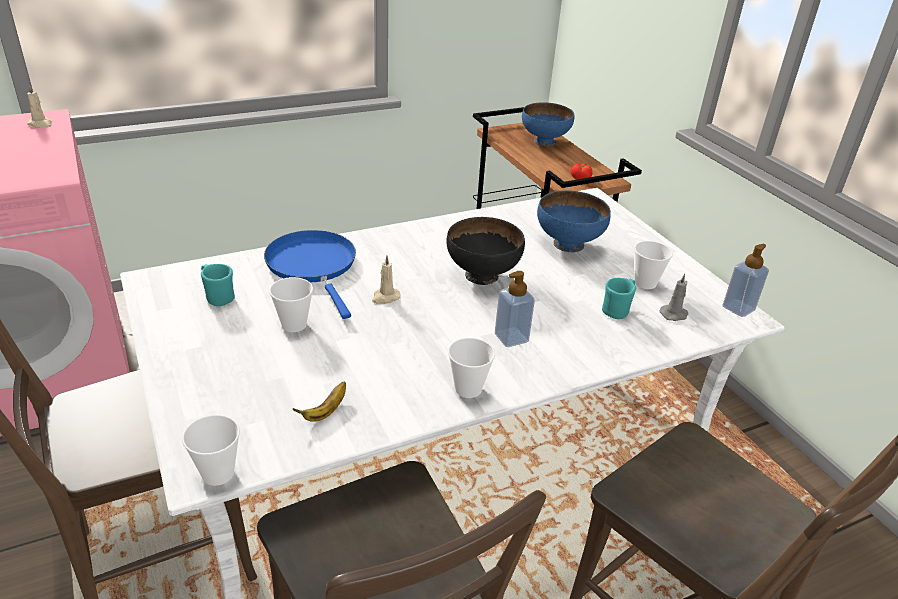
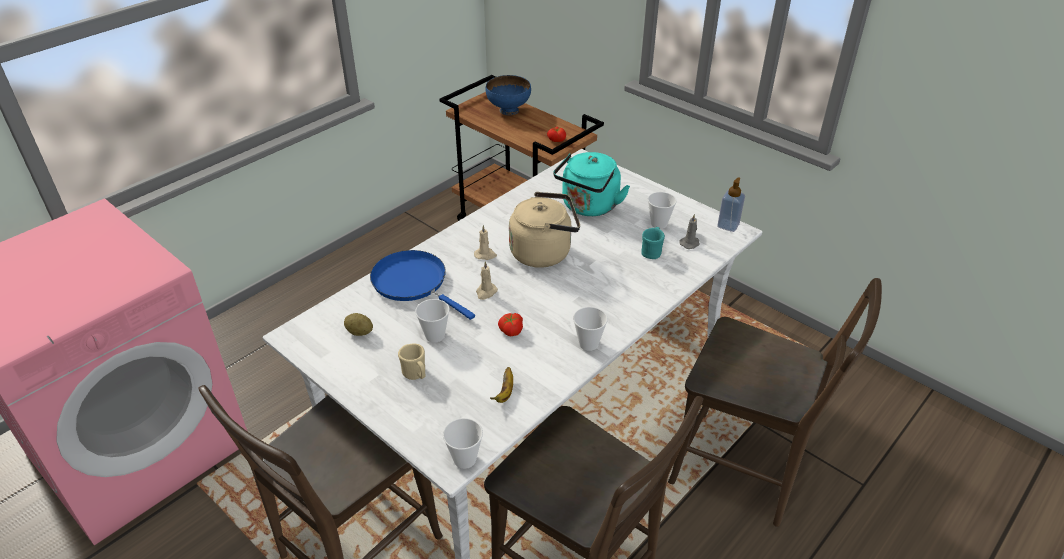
camera: 20 degrees left, 5 degrees up
beige candle [27,84,52,128] -> beige candle moved to [474,225,497,260]
turquoise mug [201,264,235,306] -> potato [344,313,373,336]
black bowl [446,217,525,285] -> beige kettle [509,192,580,268]
soap dispenser [495,271,535,347] -> none
blue bowl [537,190,611,252] -> turquoise kettle [553,152,630,216]
none -> beige mug [398,344,425,380]
none -> tomato [498,313,523,336]

